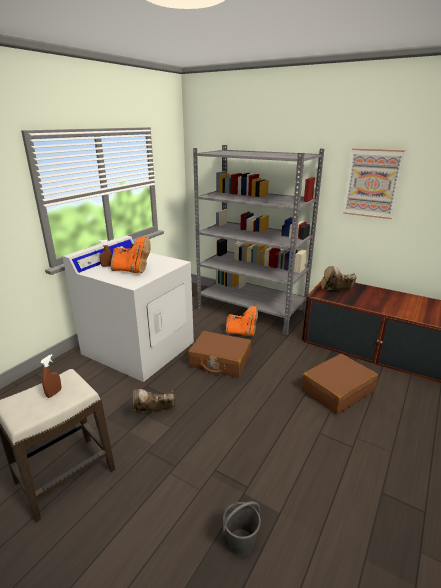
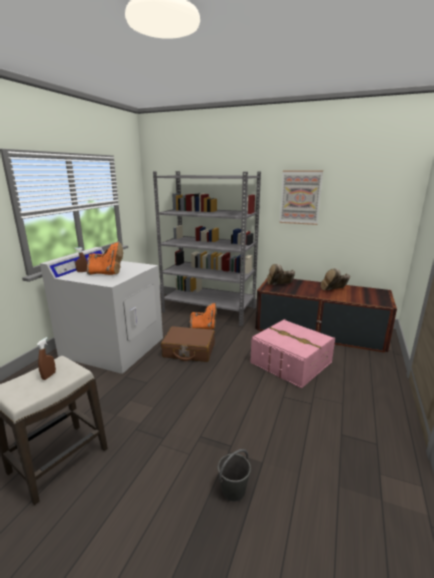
camera: 10 degrees left, 5 degrees down
brown boot [133,389,176,413] -> brown boot moved to [321,269,350,290]
brown suitcase [301,354,378,415] -> pink storage box [250,319,335,388]

